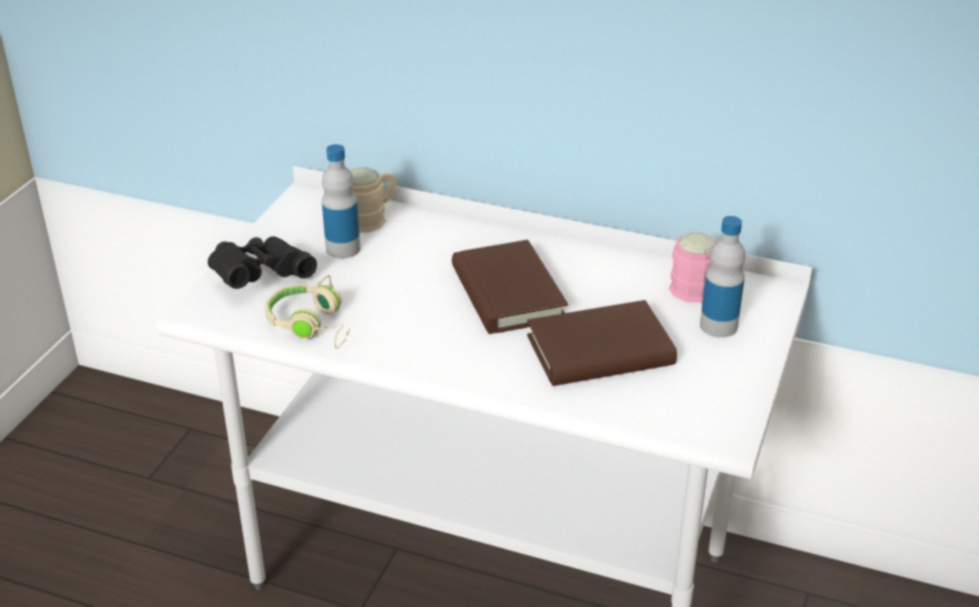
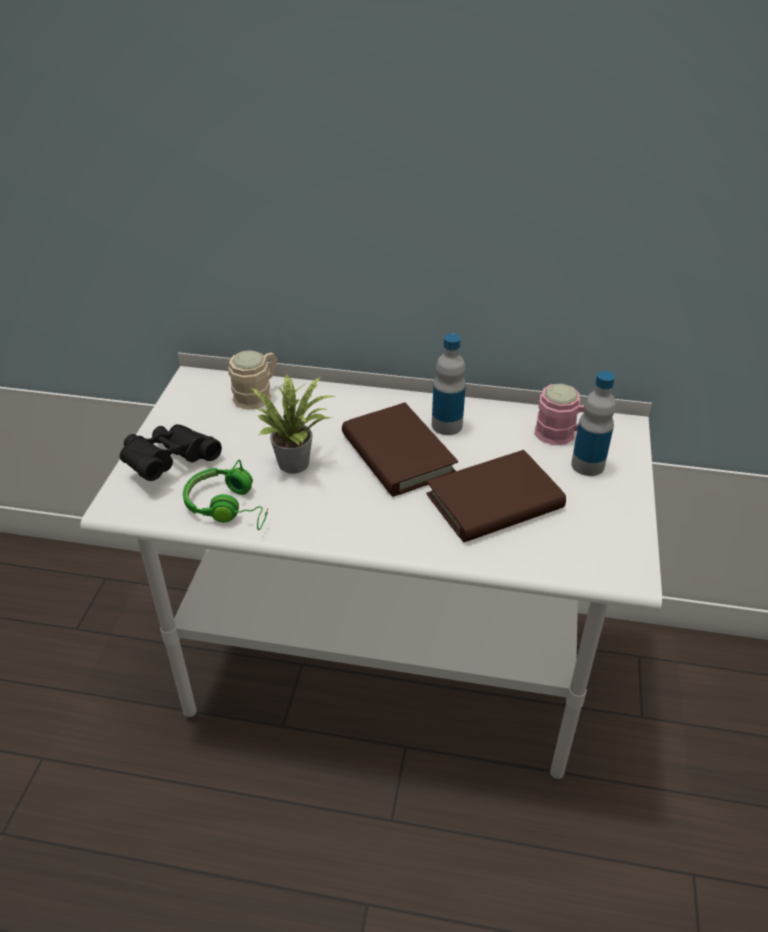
camera: 10 degrees left, 5 degrees up
beige headphones [265,275,350,348] -> green headphones [183,460,268,530]
bottle [322,144,360,259] -> bottle moved to [432,333,466,435]
none -> potted plant [250,374,335,474]

